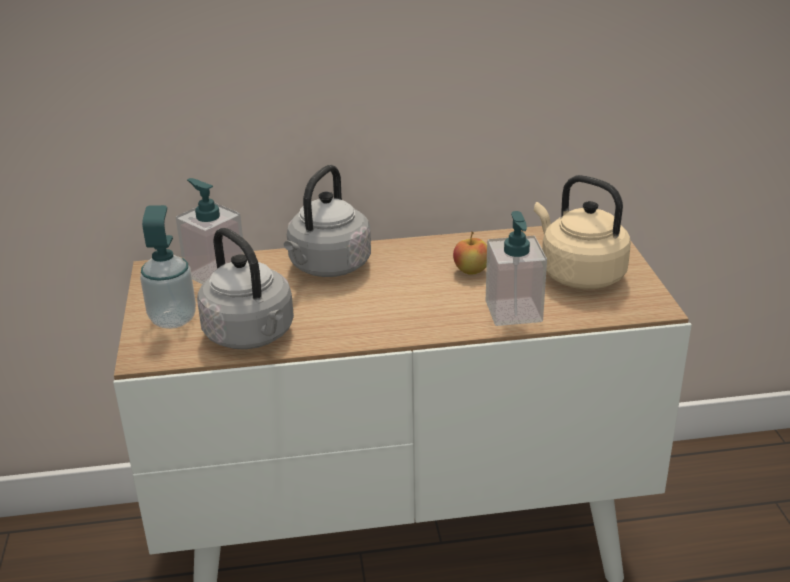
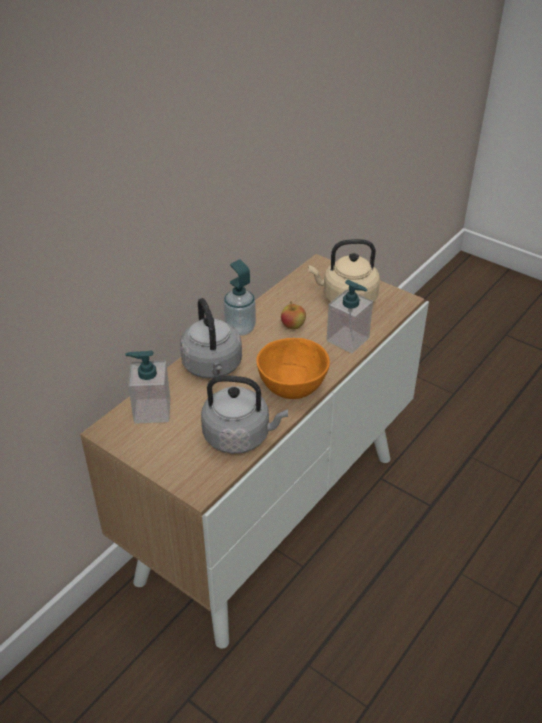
camera: 45 degrees left, 10 degrees up
soap dispenser [140,205,196,329] -> soap dispenser moved to [223,260,256,336]
none -> orange bowl [256,338,330,399]

